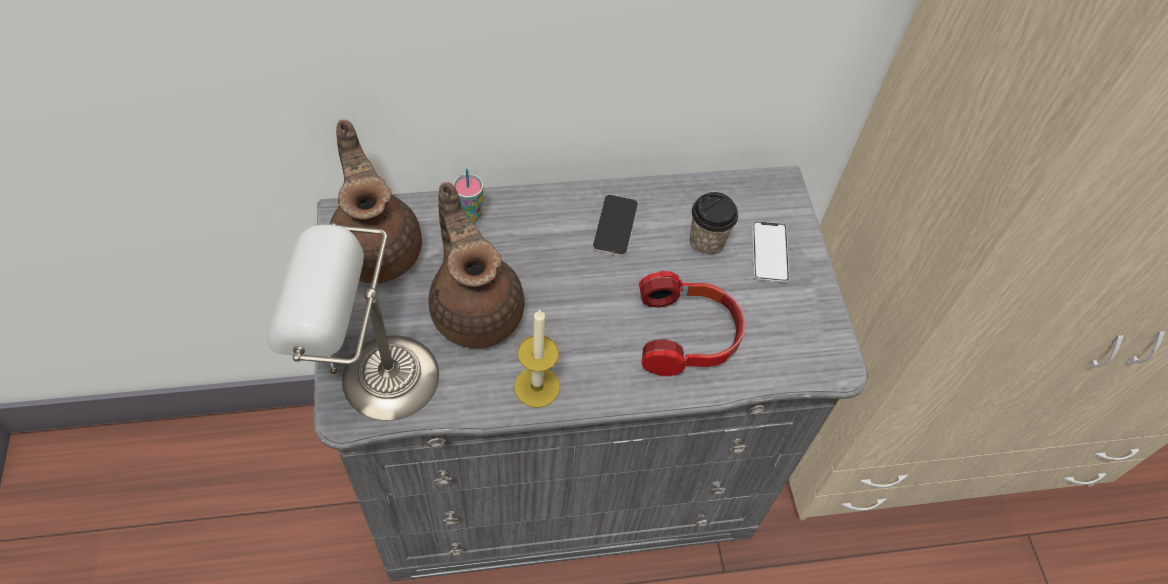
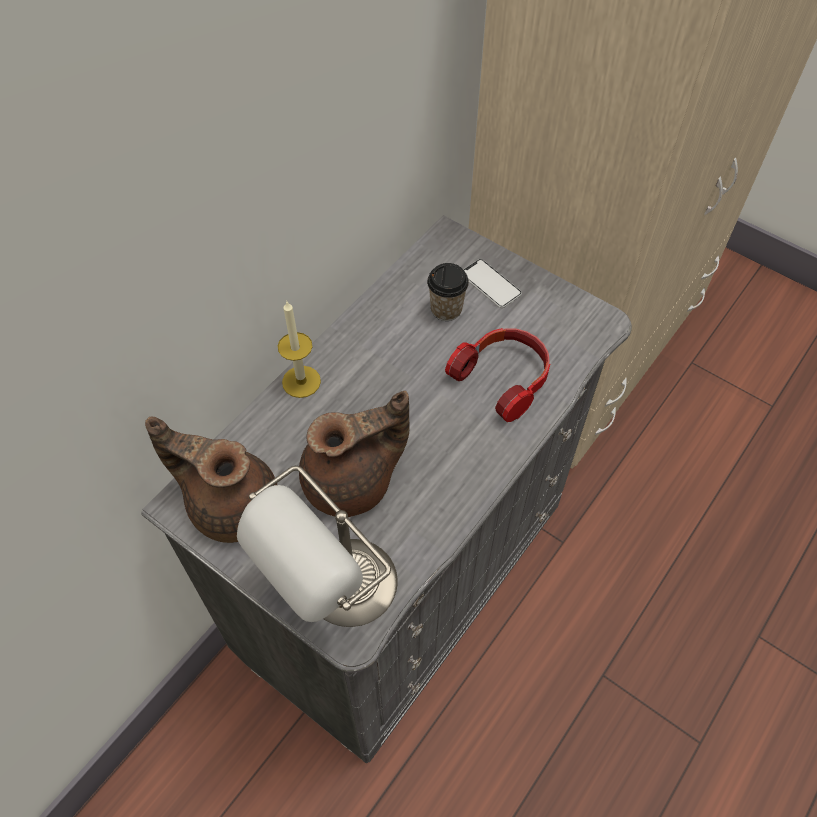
camera: 40 degrees left, 0 degrees up
brown teapot [428,182,525,348] -> brown teapot turned 135 degrees clockwise [299,391,410,517]
cup [453,168,483,223] -> none
candle [514,309,560,408] -> candle moved to [278,301,321,398]
phone [592,194,638,256] -> none

